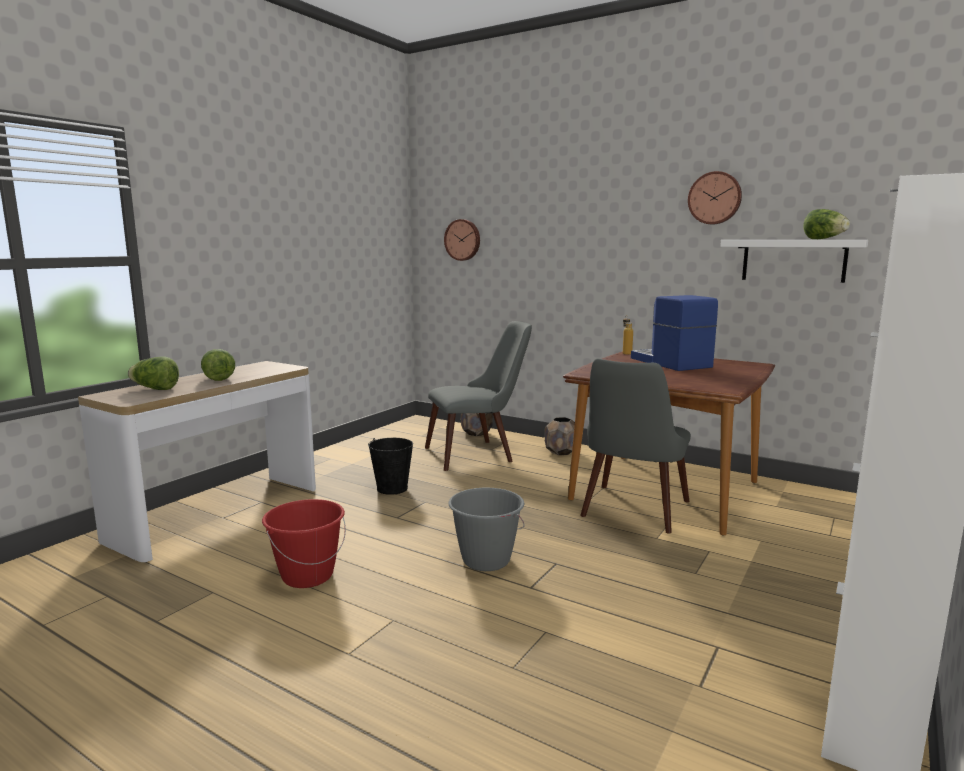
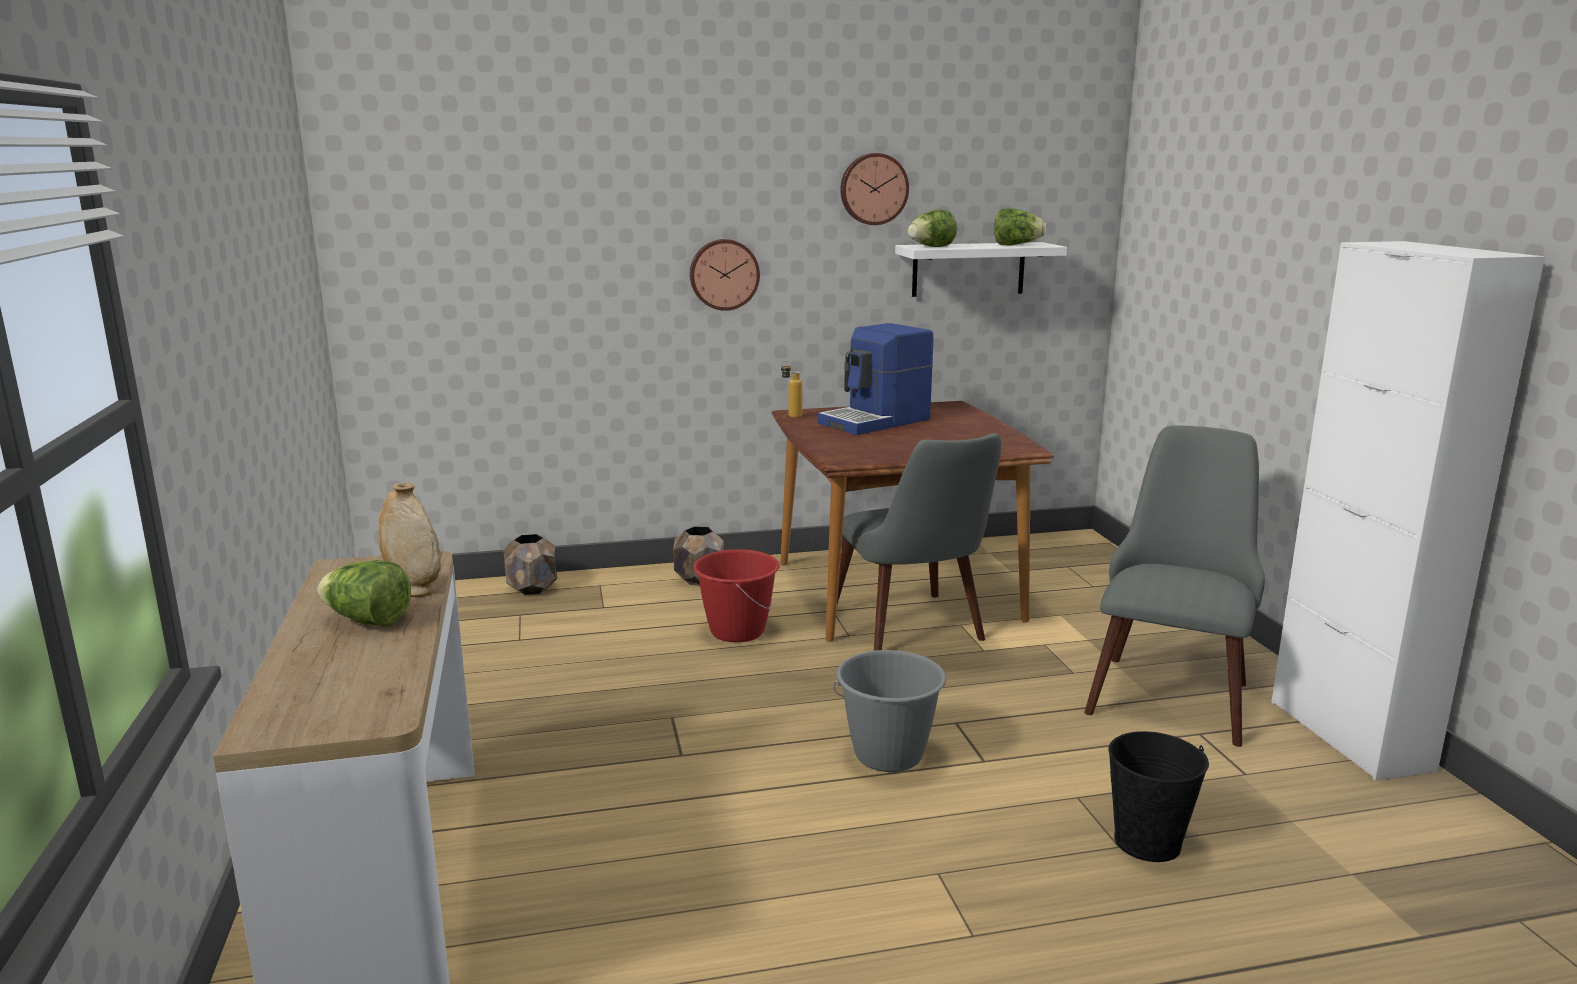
camera: 45 degrees left, 5 degrees up
lettuce [128,356,179,390] -> lettuce moved to [908,210,957,247]
red bucket [262,499,346,588] -> red bucket moved to [693,549,780,642]
black bucket [368,438,413,495] -> black bucket moved to [1108,731,1209,862]
grey chair [425,321,532,471] -> grey chair moved to [1084,426,1265,747]
wall clock [444,219,480,261] -> wall clock moved to [690,239,760,311]
coffee machine [631,295,718,371] -> coffee machine turned 60 degrees counterclockwise [817,323,933,435]
none -> beige vase [378,483,441,597]

